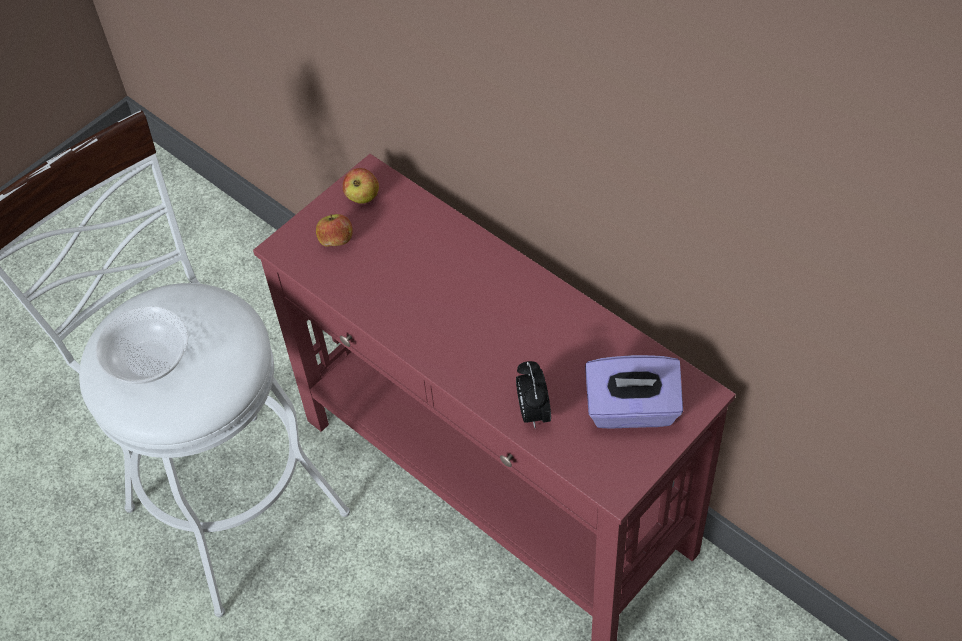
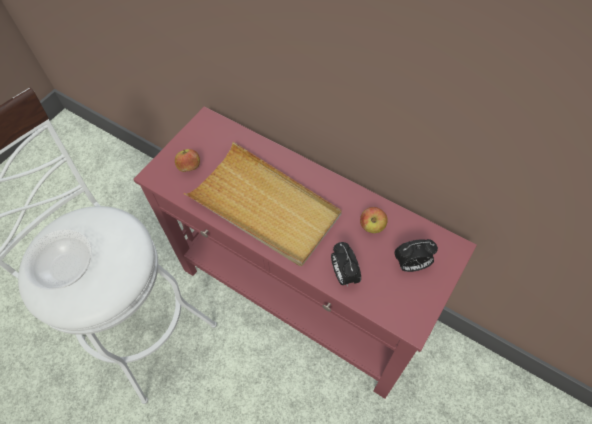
camera: 10 degrees left, 5 degrees up
apple [343,168,379,204] -> apple moved to [360,207,388,233]
purple tissue box [585,355,683,429] -> alarm clock [394,239,438,272]
none -> beige tray [183,142,342,266]

